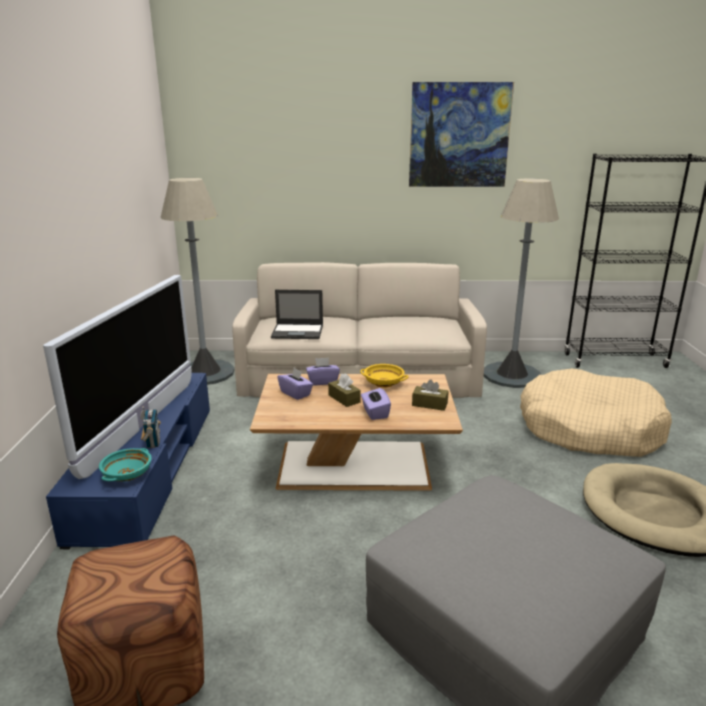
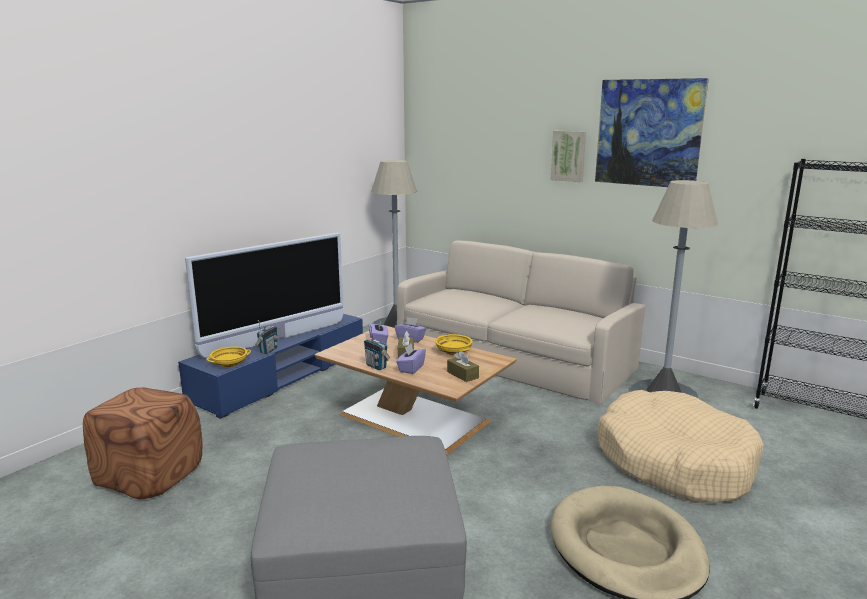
camera: 35 degrees right, 5 degrees down
turquoise bowl [99,448,152,482] -> yellow bowl [206,347,251,367]
laptop [271,290,323,339] -> none
none -> radio [364,325,390,370]
none -> picture [551,131,586,182]

